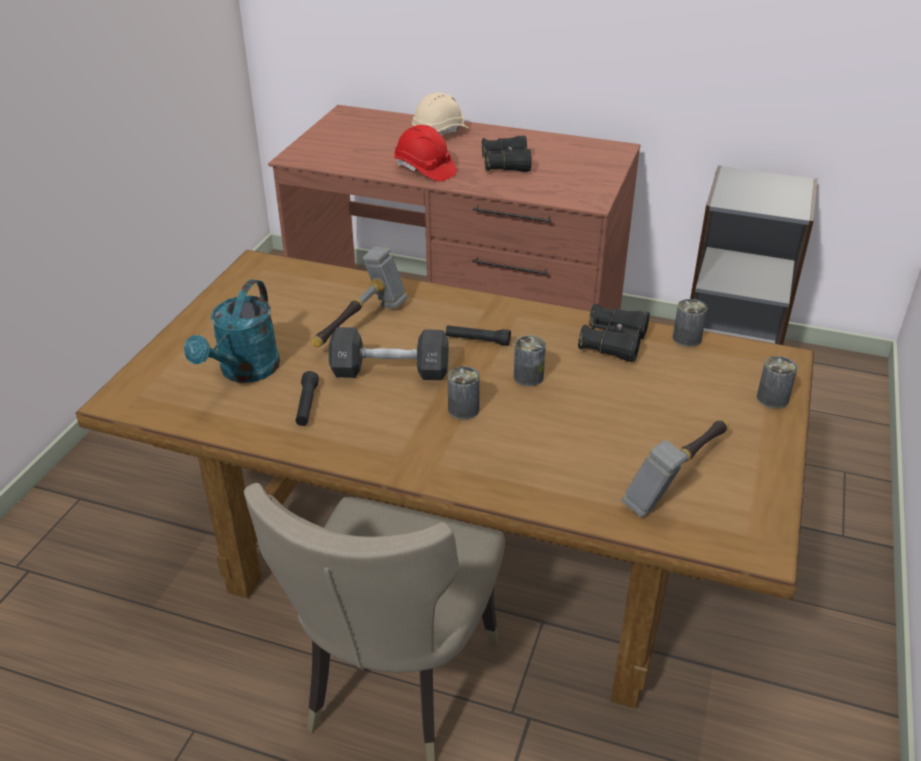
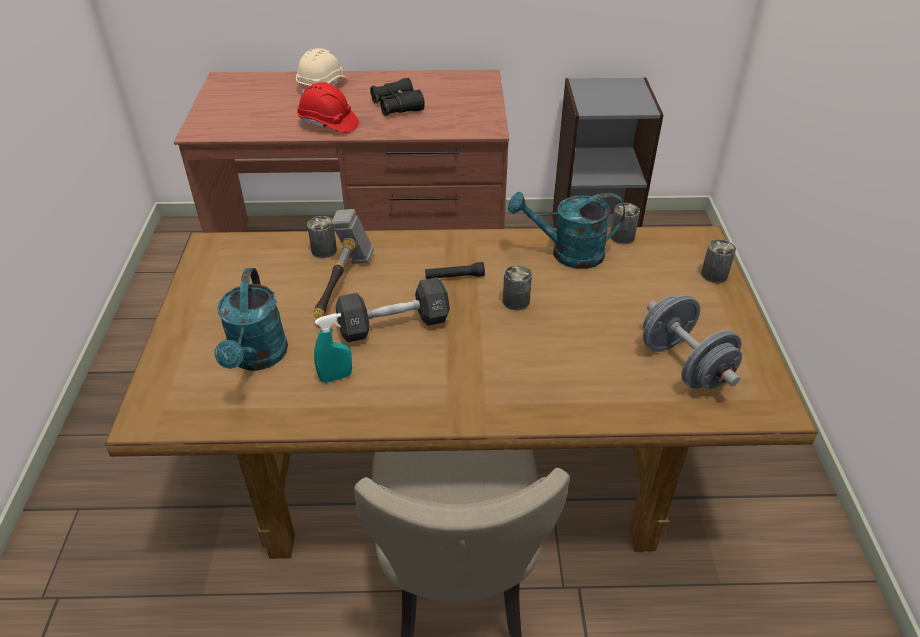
camera: 20 degrees left, 5 degrees up
black flashlight [296,371,319,426] -> turquoise spray bottle [314,313,352,383]
can [448,366,480,420] -> can moved to [307,216,337,258]
black binoculars [578,304,650,362] -> turquoise watering can [508,192,625,269]
hammer [621,419,729,517] -> grey dumbbell [643,295,742,389]

